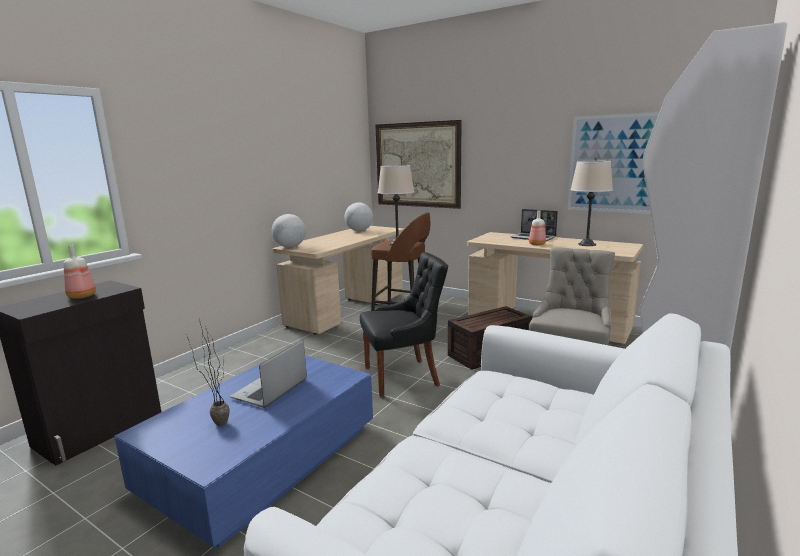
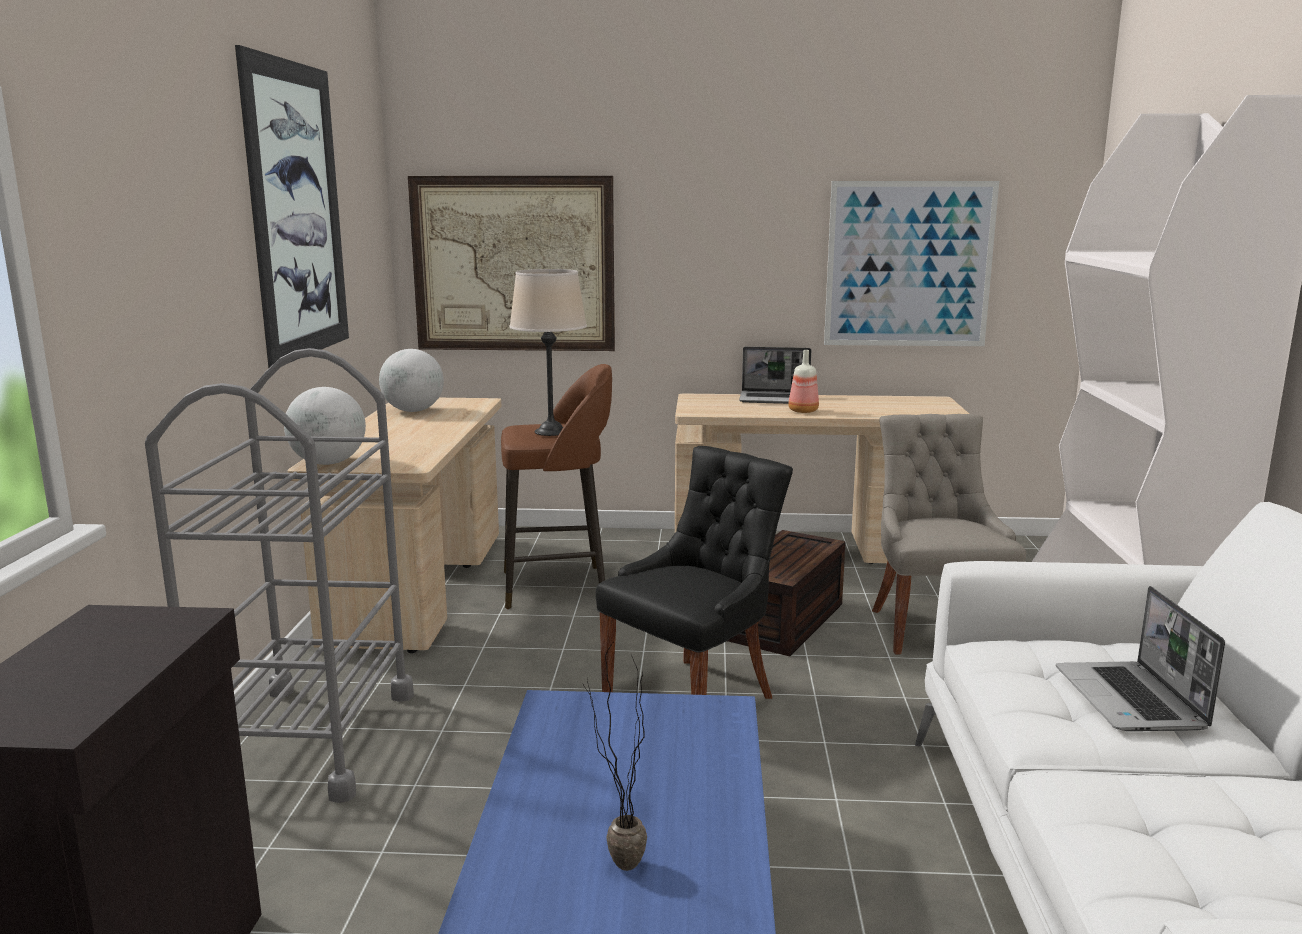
camera: 30 degrees left, 0 degrees up
bottle [64,245,96,299] -> none
laptop [230,340,307,408] -> laptop moved to [1056,586,1225,731]
beige table lamp [571,161,613,246] -> none
none -> grey cart [145,348,414,803]
none -> picture [235,45,349,368]

